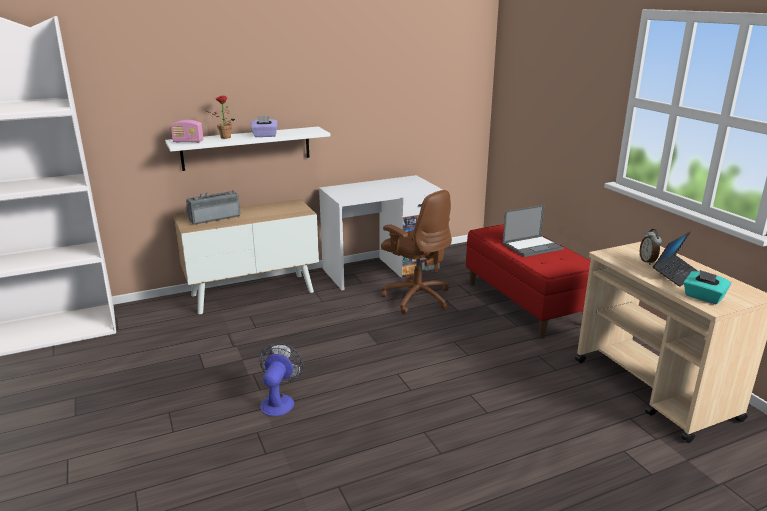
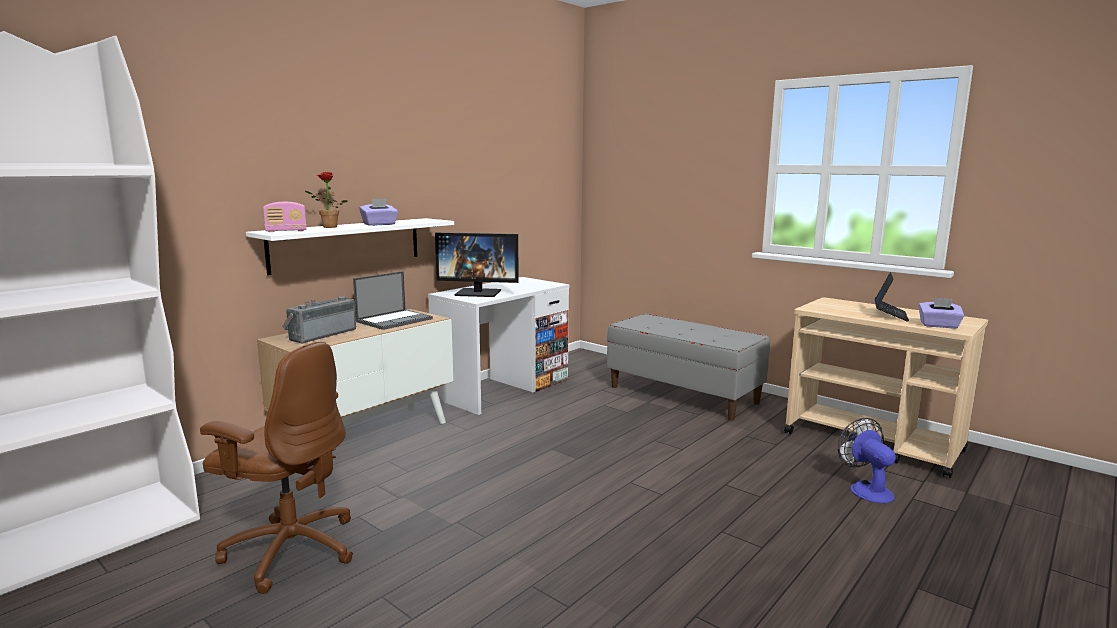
camera: 25 degrees left, 10 degrees down
fan [259,343,303,416] -> fan moved to [838,418,896,503]
brown office chair [381,190,452,314] -> brown office chair moved to [200,342,353,594]
red bench [466,224,590,338] -> grey bench [607,314,770,421]
laptop [502,205,564,257] -> laptop moved to [353,271,433,330]
alarm clock [640,229,662,265] -> none
turquoise tissue box [684,270,731,305] -> purple tissue box [919,298,965,328]
none -> monitor [435,232,519,297]

